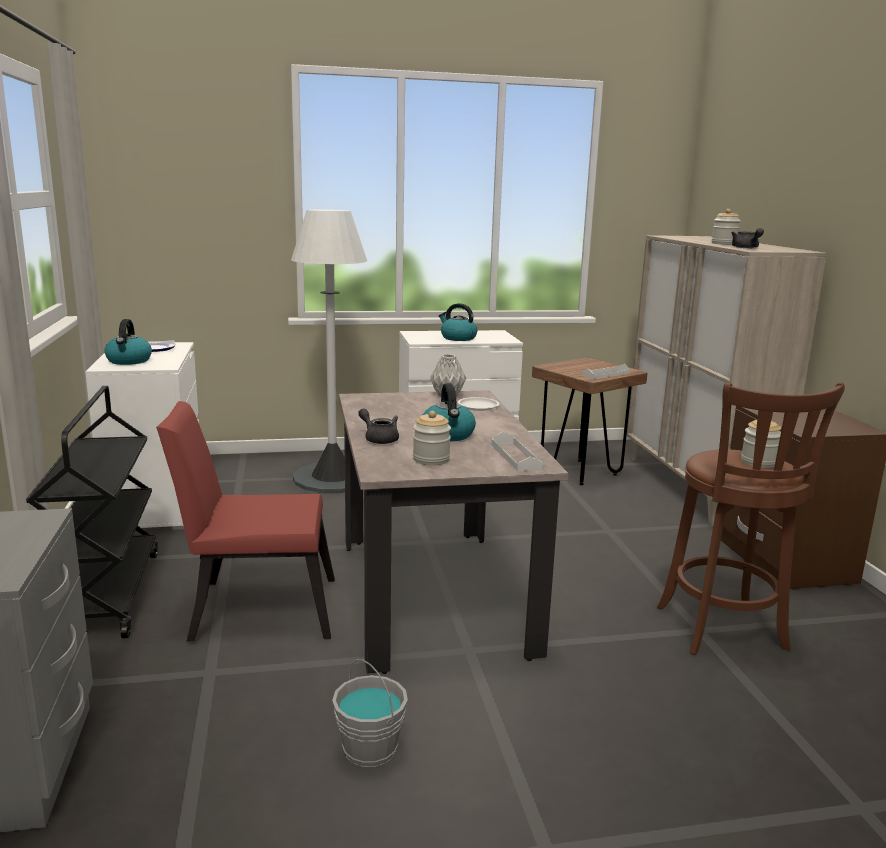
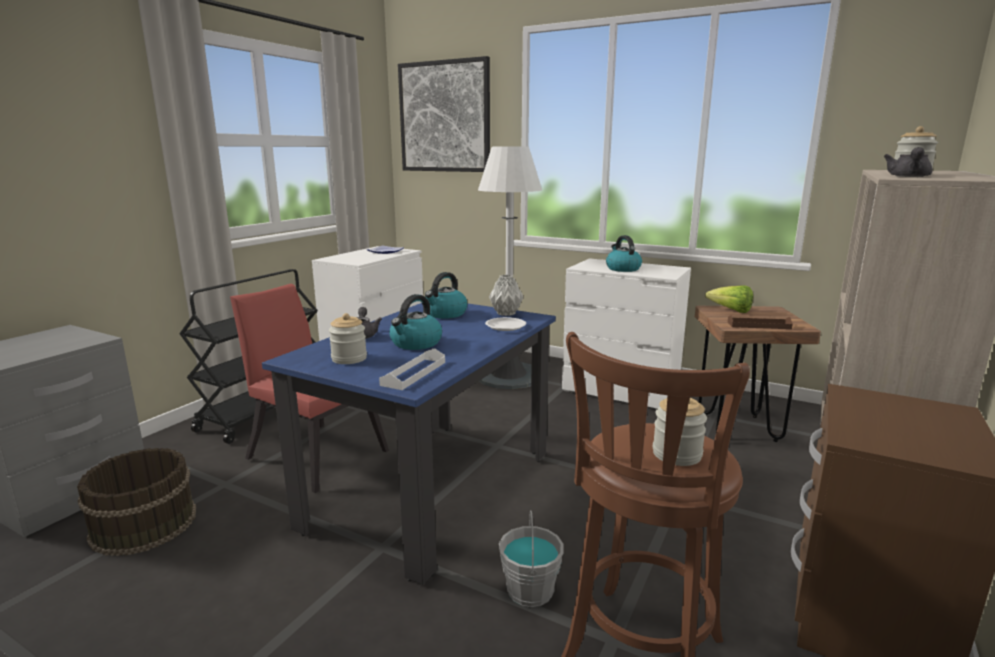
camera: 40 degrees right, 0 degrees up
kettle [104,319,152,365] -> kettle moved to [425,272,468,319]
grey bucket [332,659,408,767] -> grey bucket moved to [499,510,564,607]
beige dining table [339,390,569,674] -> blue dining table [262,303,556,585]
white tray [582,364,630,379] -> brown tray [728,315,793,329]
none -> brown bucket [77,448,196,556]
none -> picture [398,56,490,172]
none -> lettuce [705,285,753,313]

